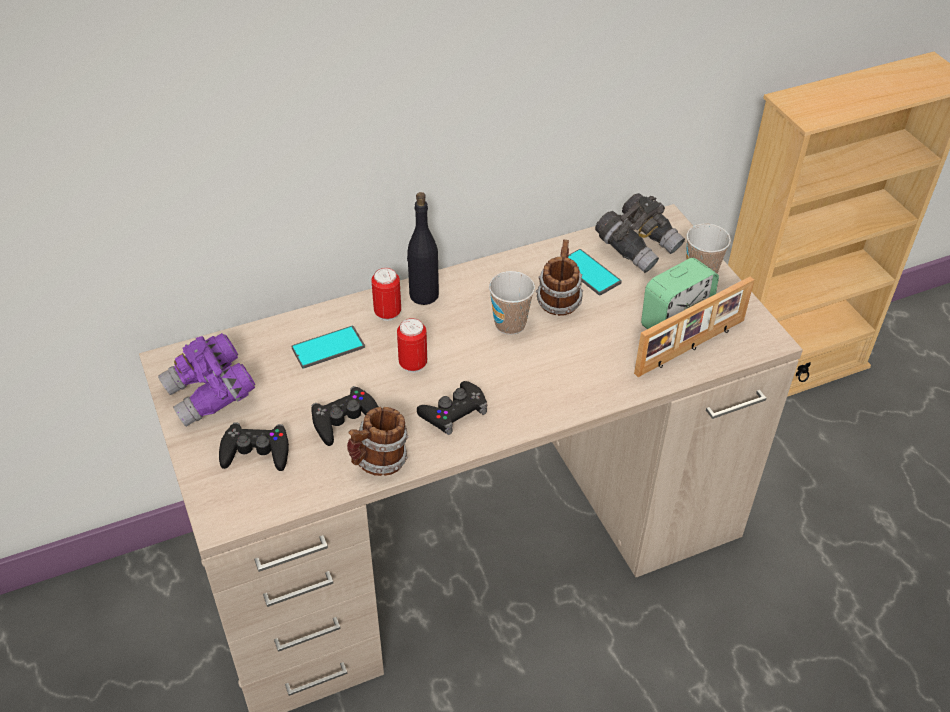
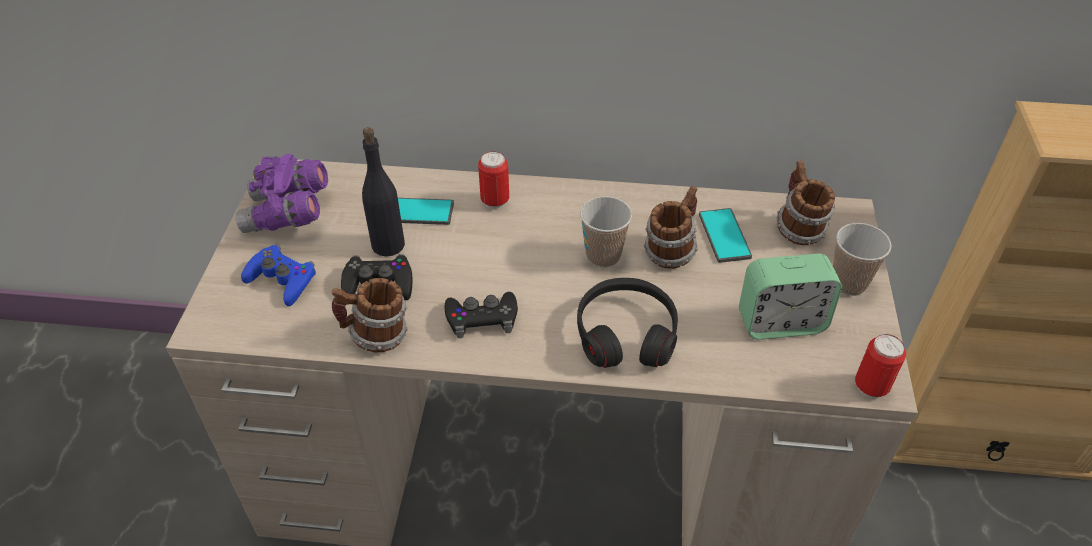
camera: 30 degrees right, 0 degrees up
black game controller [219,422,289,471] -> blue game controller [241,244,316,306]
can [397,318,427,373] -> can moved to [855,334,906,398]
black bottle [407,192,439,305] -> black bottle moved to [362,127,405,256]
grey binoculars [595,193,685,273] -> mug [777,161,835,245]
picture frame [634,277,754,377] -> none
none -> black headphones [577,278,678,368]

